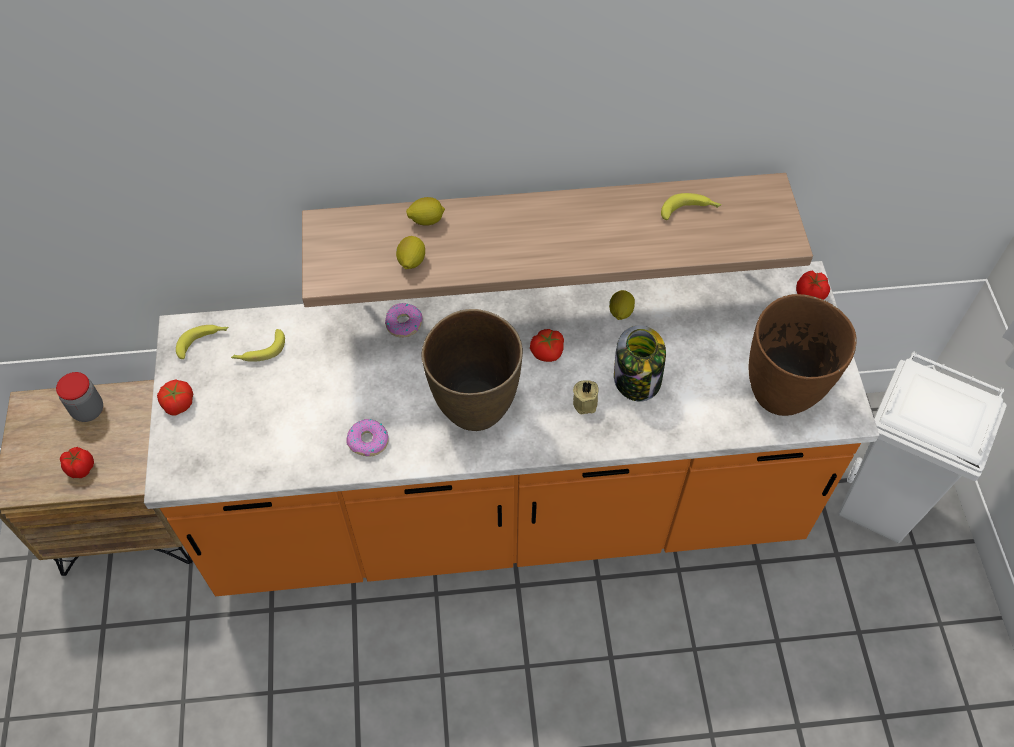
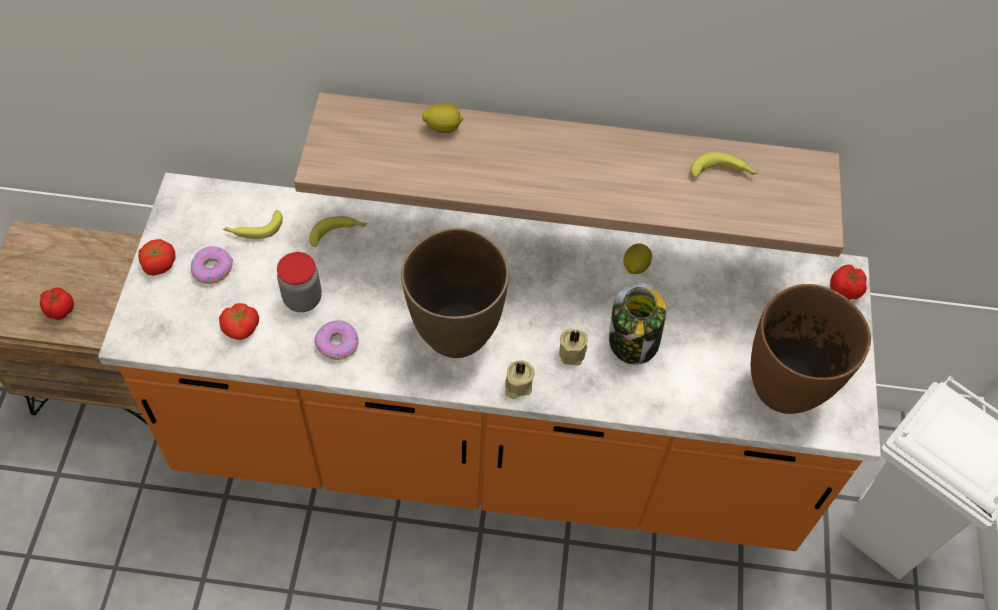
camera: 10 degrees right, 0 degrees up
jar [56,372,103,422] -> jar moved to [277,252,322,312]
banana [176,325,228,359] -> banana moved to [309,216,367,247]
donut [385,303,423,338] -> donut moved to [191,246,233,284]
lemon [396,236,425,269] -> none
tomato [530,329,564,362] -> tomato moved to [219,303,259,340]
none -> beige candle [505,360,535,399]

